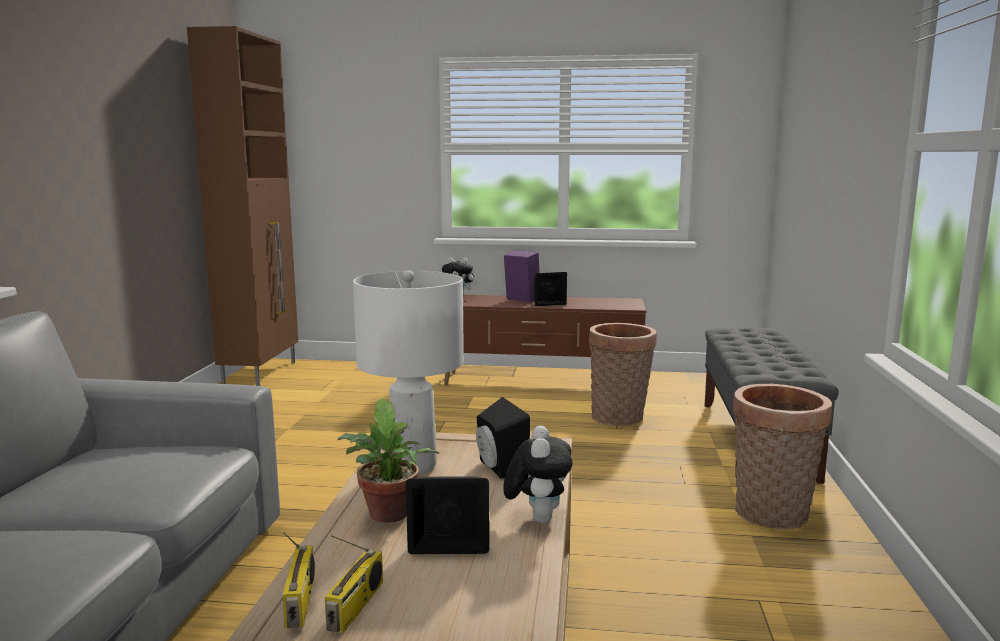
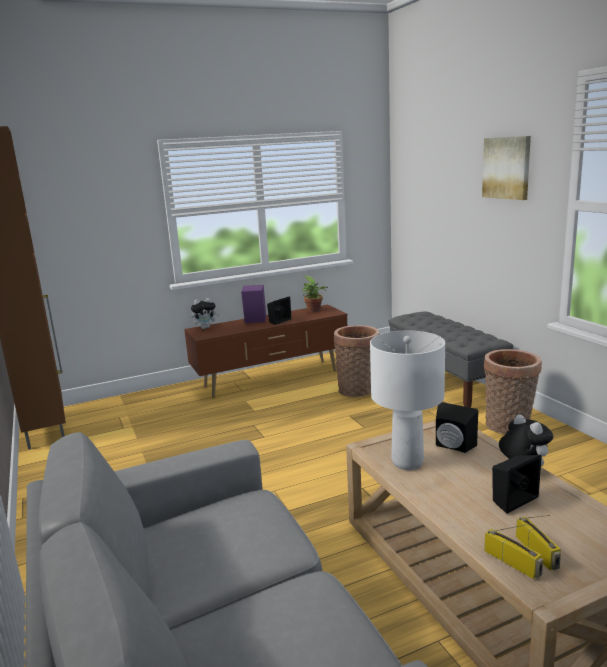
camera: 30 degrees left, 5 degrees up
potted plant [338,399,439,523] -> potted plant moved to [302,276,328,312]
none -> picture [482,136,531,200]

